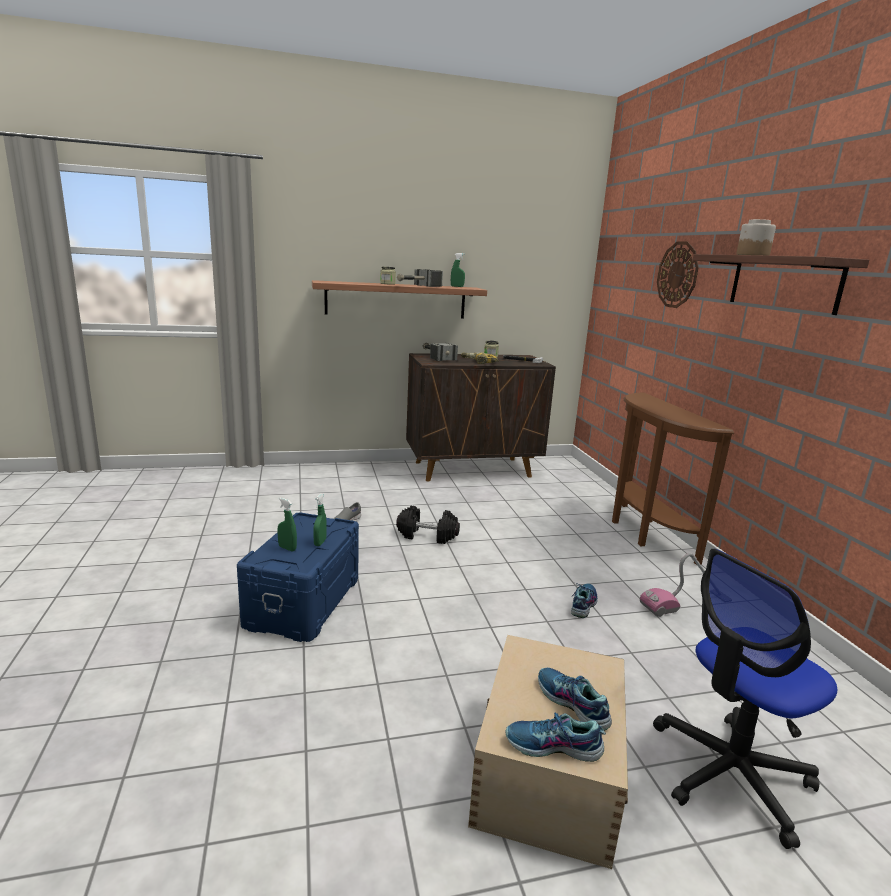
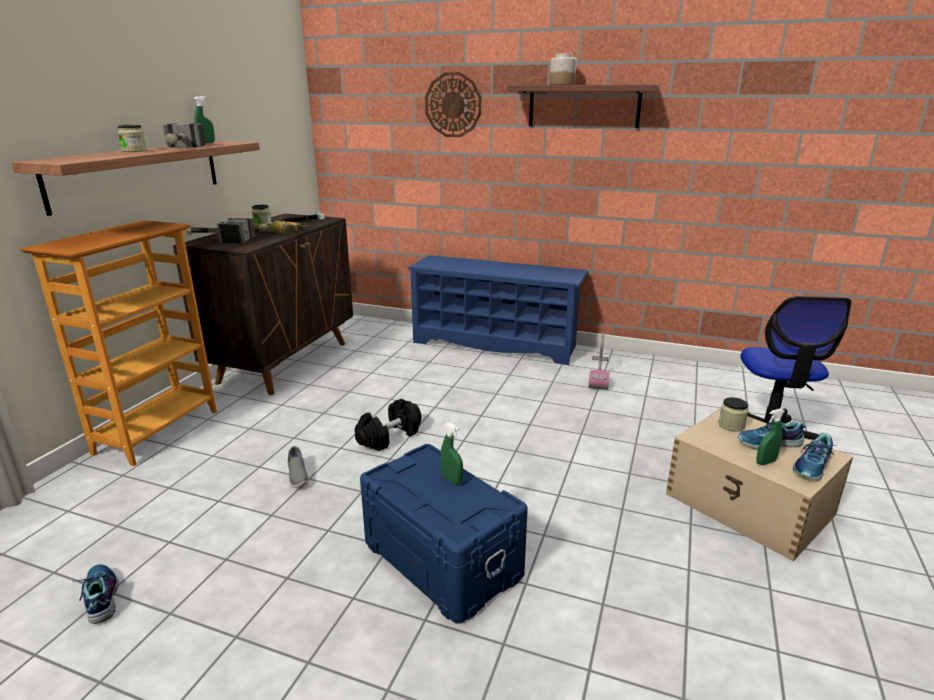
camera: 55 degrees left, 5 degrees up
green spray bottle [277,498,297,551] -> green spray bottle moved to [756,408,785,465]
shoe [571,582,598,618] -> shoe moved to [73,564,119,624]
brown console table [612,392,734,565] -> blue shoe rack [407,255,589,365]
none -> bookcase [20,220,217,466]
none -> jar [718,397,748,432]

